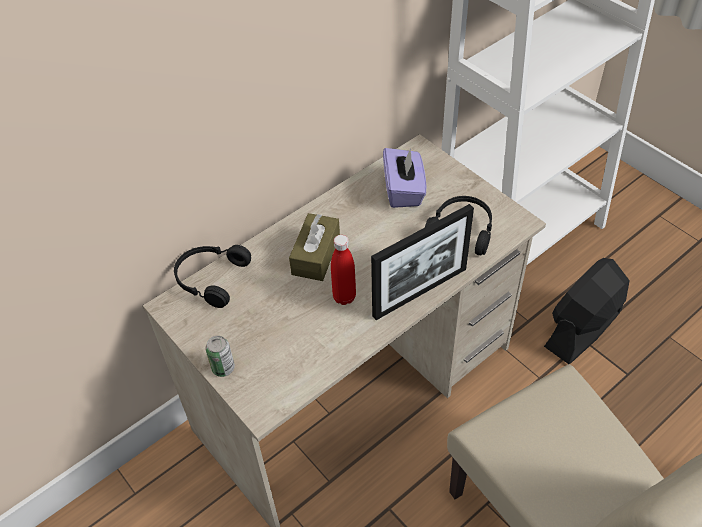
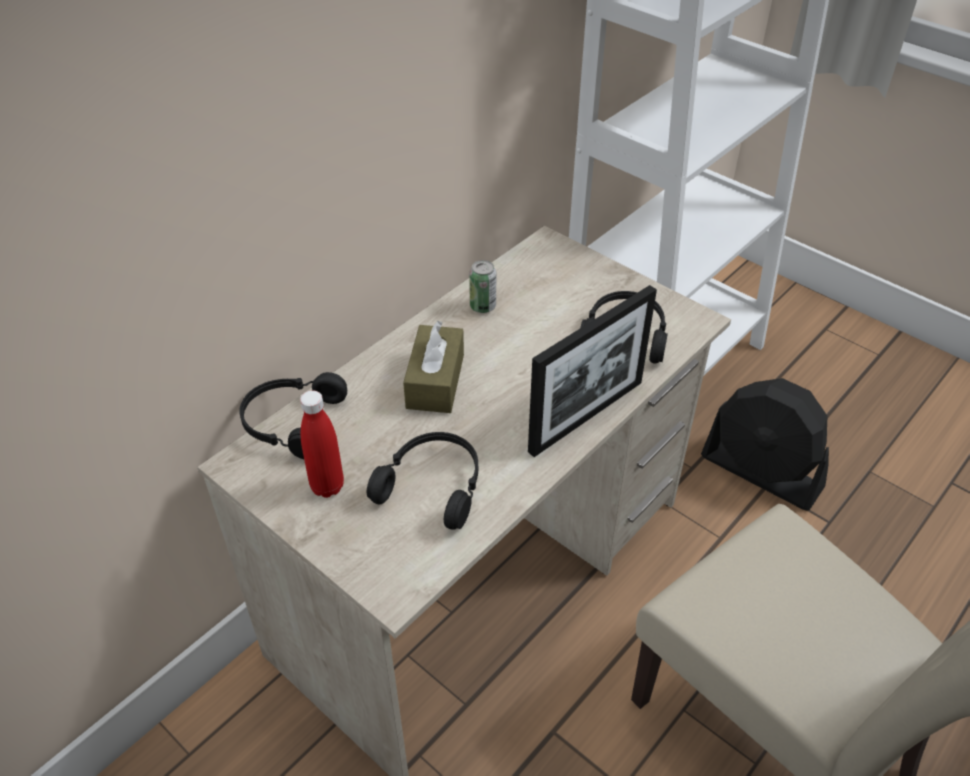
camera: 10 degrees left, 5 degrees down
can [206,336,235,377] -> can moved to [469,260,496,313]
red bottle [331,235,356,305] -> red bottle moved to [300,390,344,498]
purple tissue box [383,148,426,208] -> none
black fan [544,258,630,364] -> black fan turned 90 degrees counterclockwise [701,378,829,510]
none -> black headphones [367,432,478,530]

